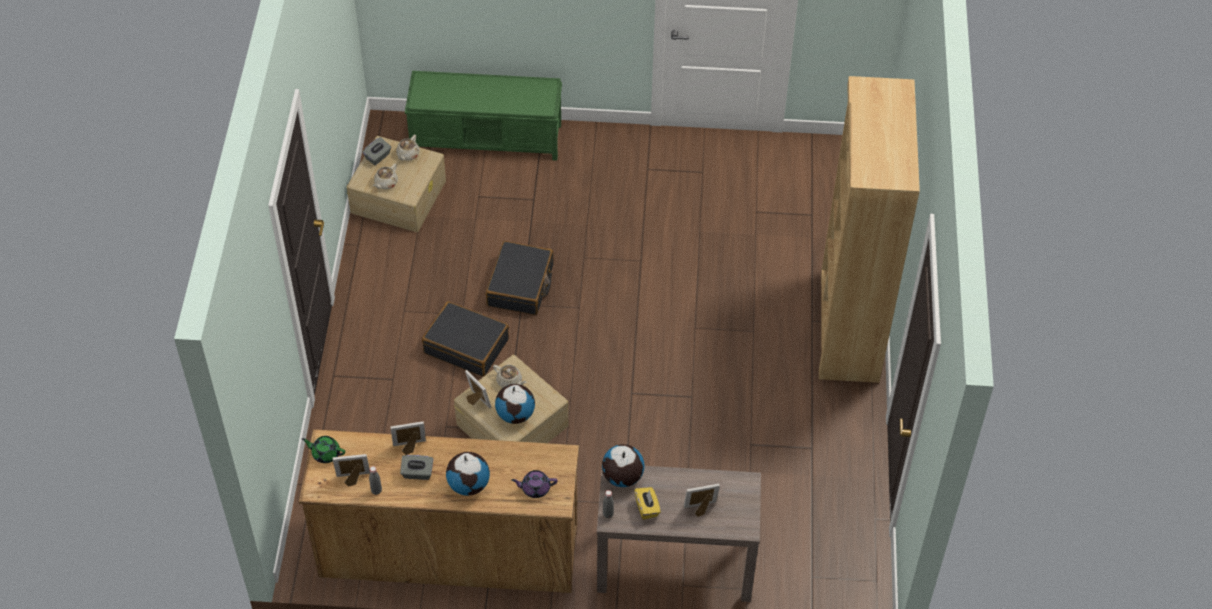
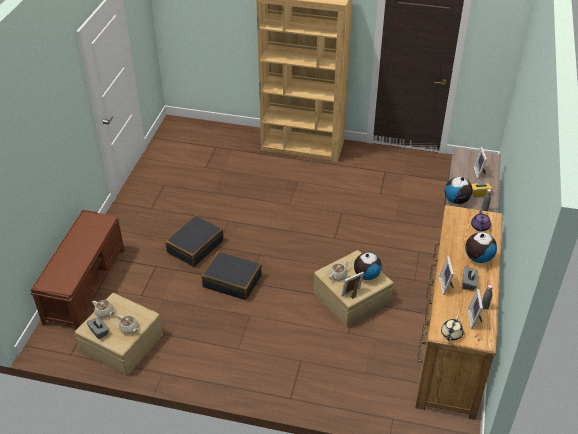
camera: 80 degrees left, 10 degrees down
green teapot [302,436,345,463] -> beige teapot [441,315,464,341]
green bench [405,71,562,161] -> brown bench [30,210,125,331]
black suitcase [422,301,509,377] -> black suitcase moved to [166,215,224,267]

